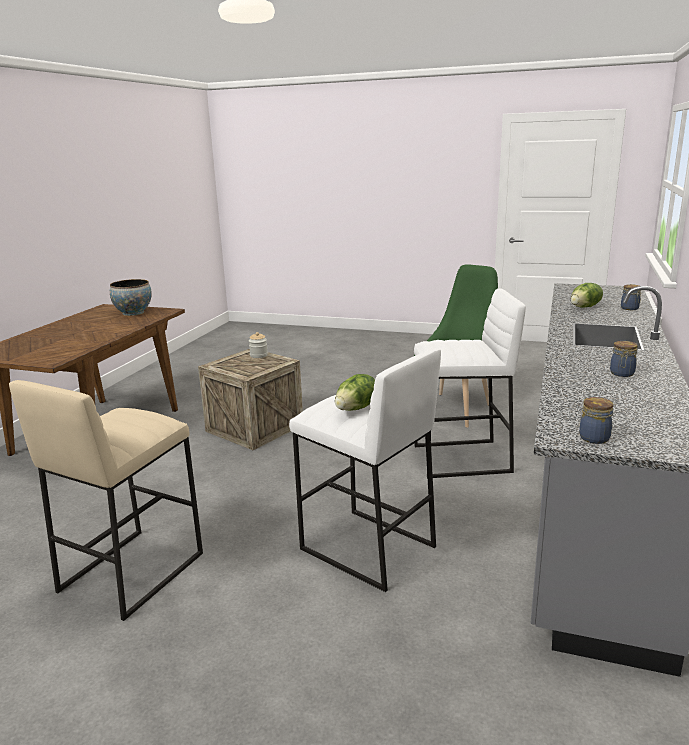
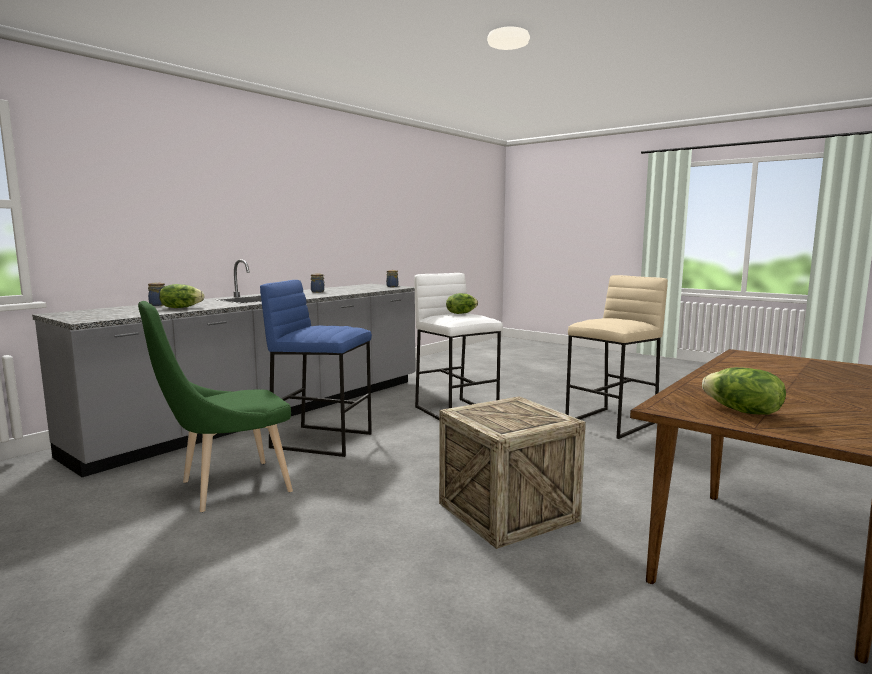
camera: 160 degrees left, 10 degrees down
bowl [110,279,152,316] -> lettuce [702,367,786,415]
jar [249,332,268,358] -> none
white stool [414,289,526,478] -> blue stool [260,280,372,457]

